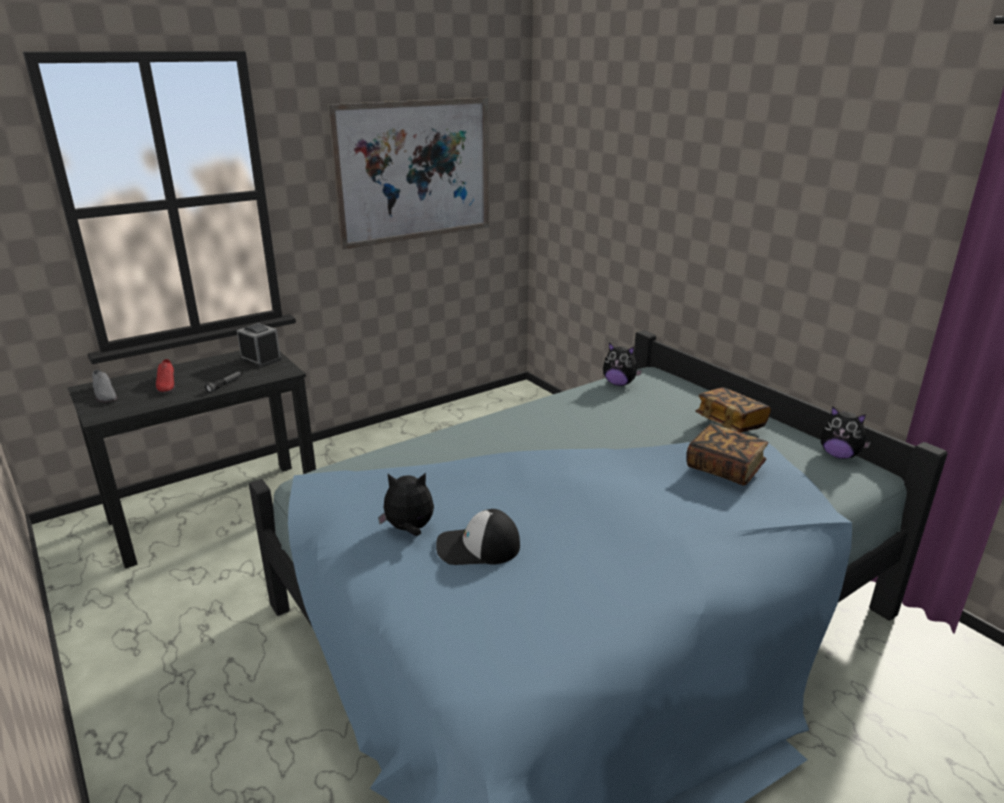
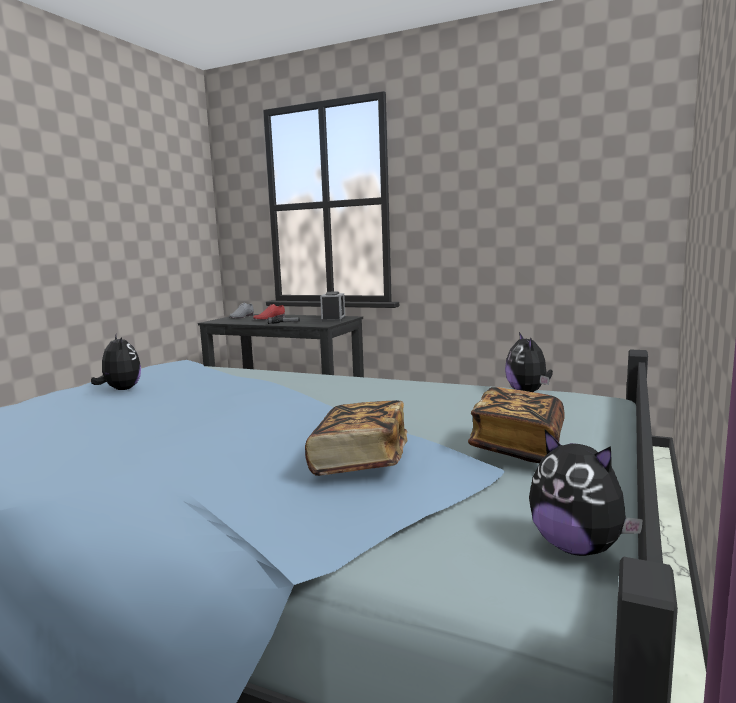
camera: 60 degrees right, 15 degrees down
picture [328,97,489,250] -> none
cap [436,509,520,565] -> none
plush toy [821,406,871,459] -> plush toy turned 45 degrees counterclockwise [529,430,643,556]

